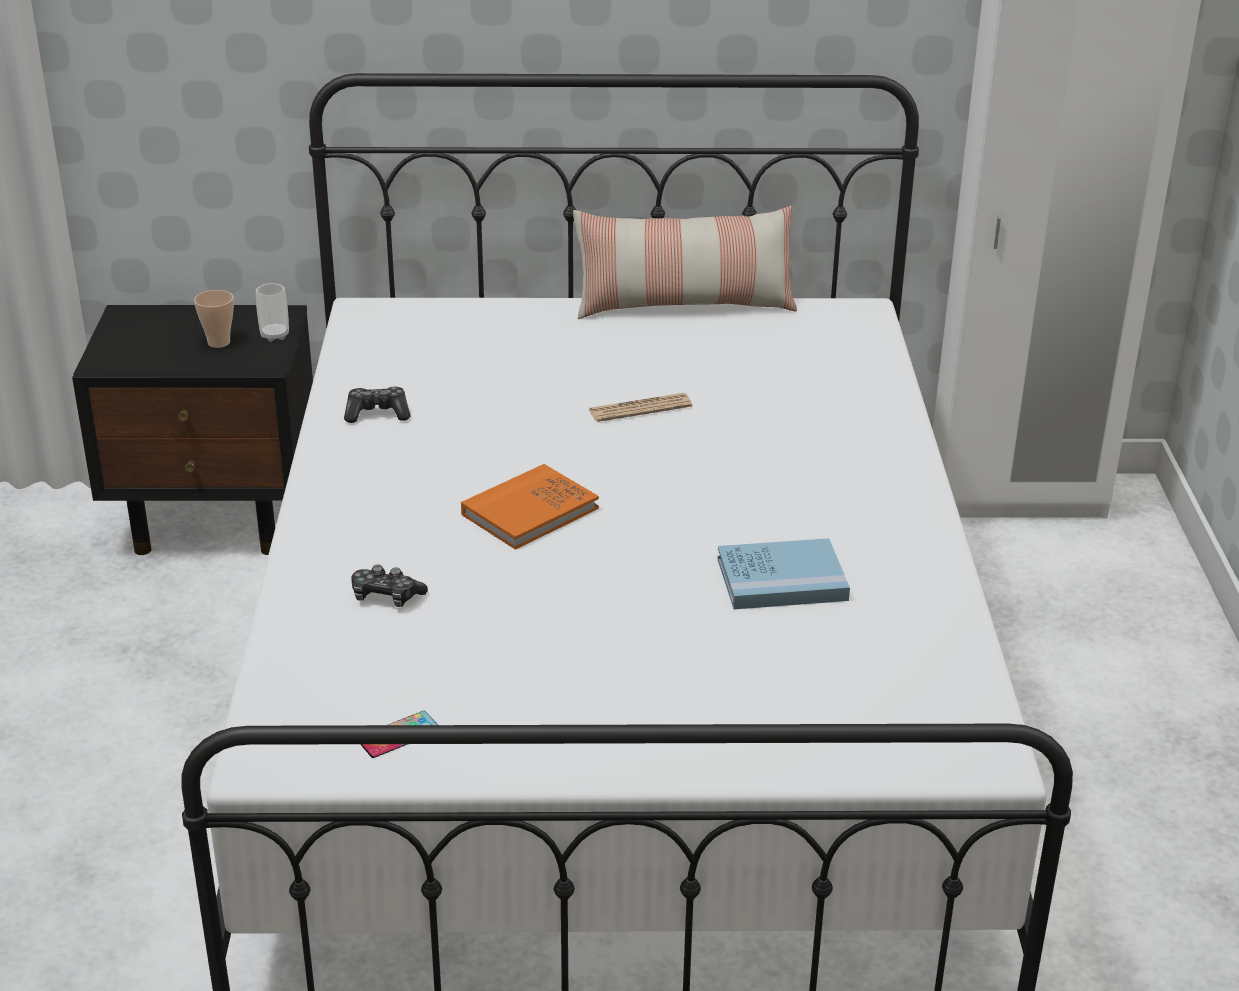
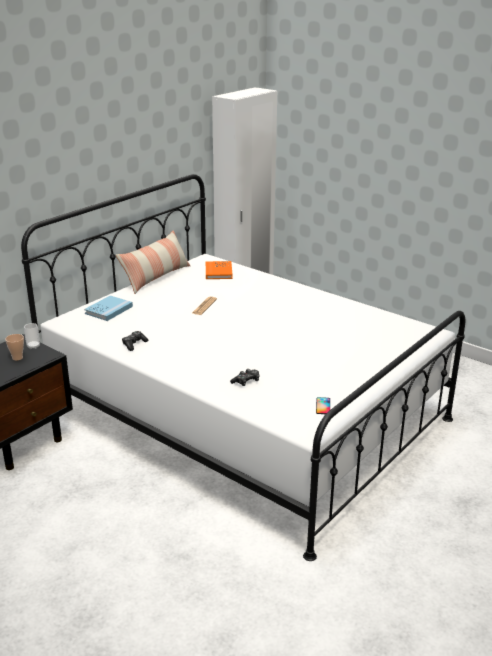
camera: 50 degrees left, 5 degrees down
orange book [461,464,599,550] -> orange book moved to [206,261,233,279]
blue book [717,538,850,609] -> blue book moved to [84,295,133,321]

